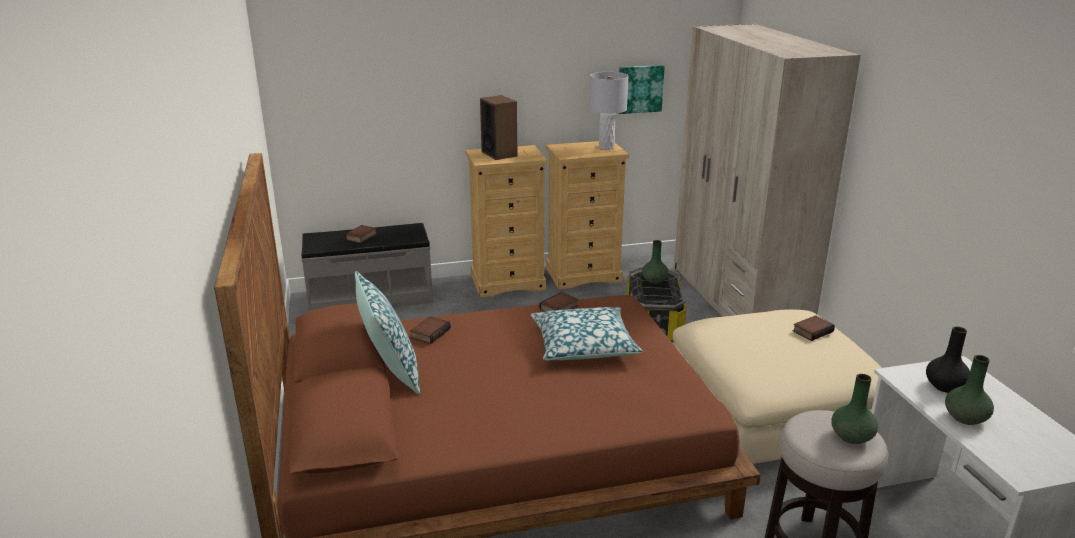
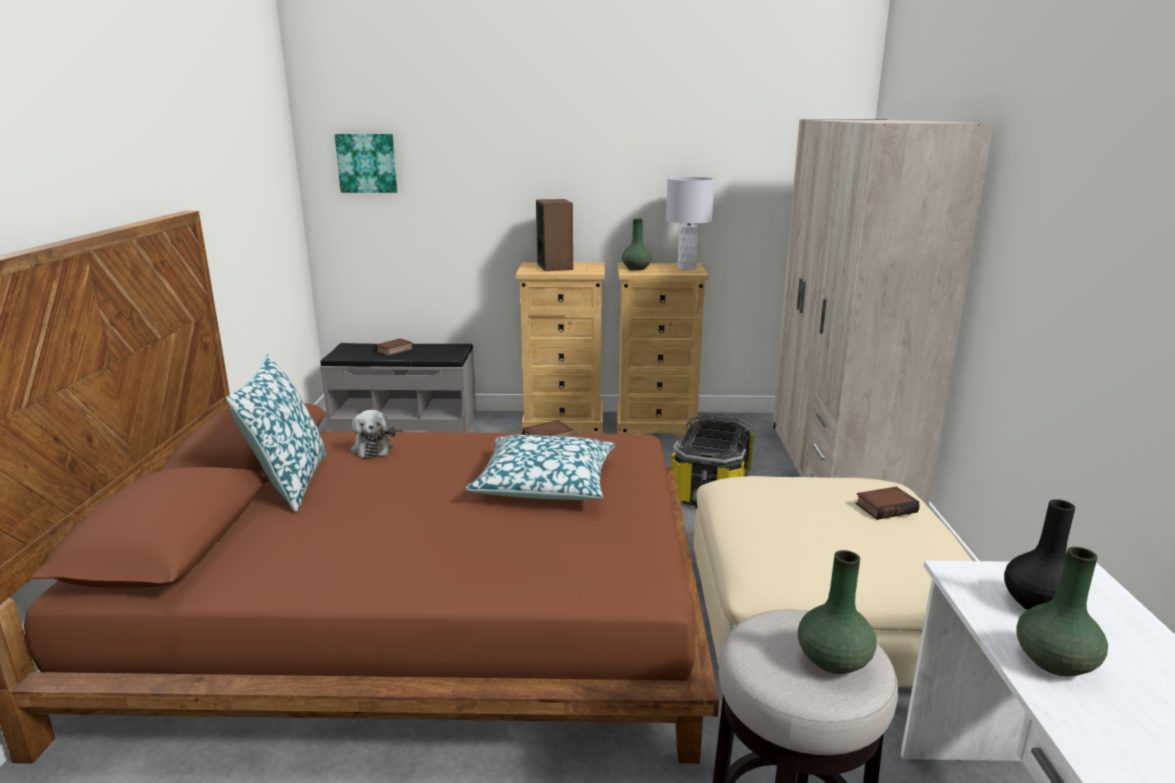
camera: 15 degrees right, 5 degrees down
book [410,316,451,344] -> plush toy [351,410,396,458]
picture [618,65,665,114] -> picture moved to [335,134,398,193]
green vase [642,240,669,284] -> green vase moved to [622,219,652,270]

